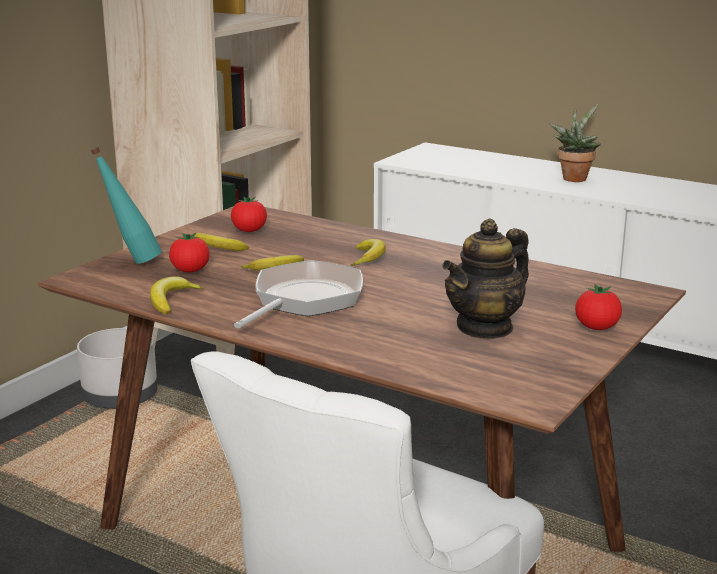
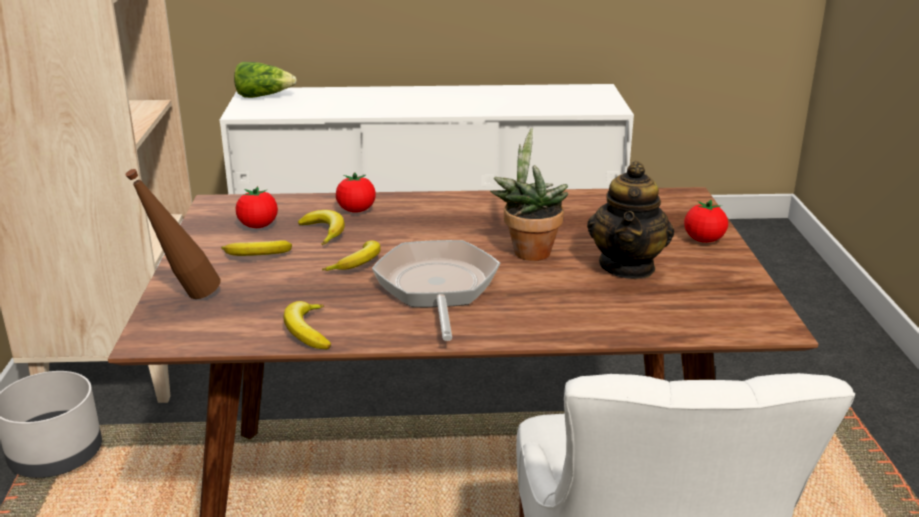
camera: 35 degrees left, 5 degrees up
turquoise bottle [91,147,162,264] -> brown bottle [125,169,221,299]
tomato [169,233,210,272] -> tomato moved to [336,172,376,213]
banana [351,239,386,266] -> banana moved to [298,210,345,245]
potted plant [550,104,601,182] -> potted plant moved to [490,128,568,261]
none -> lettuce [234,62,297,98]

